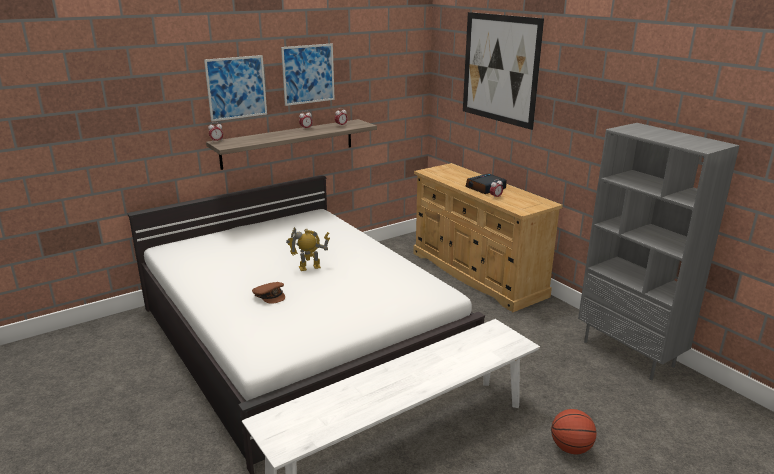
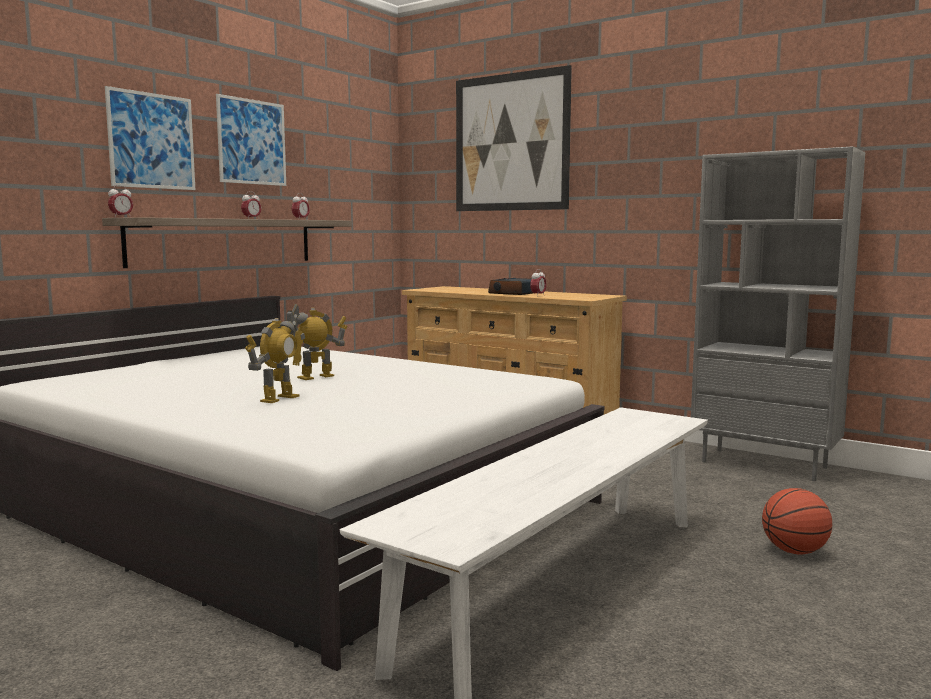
camera: 20 degrees left, 15 degrees down
brown cap [252,282,285,304] -> toy robot [245,310,305,403]

